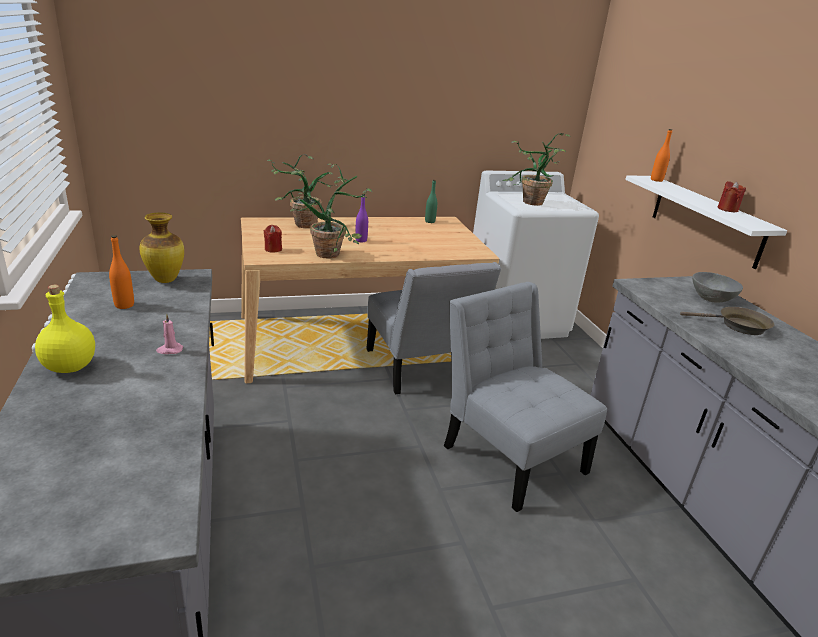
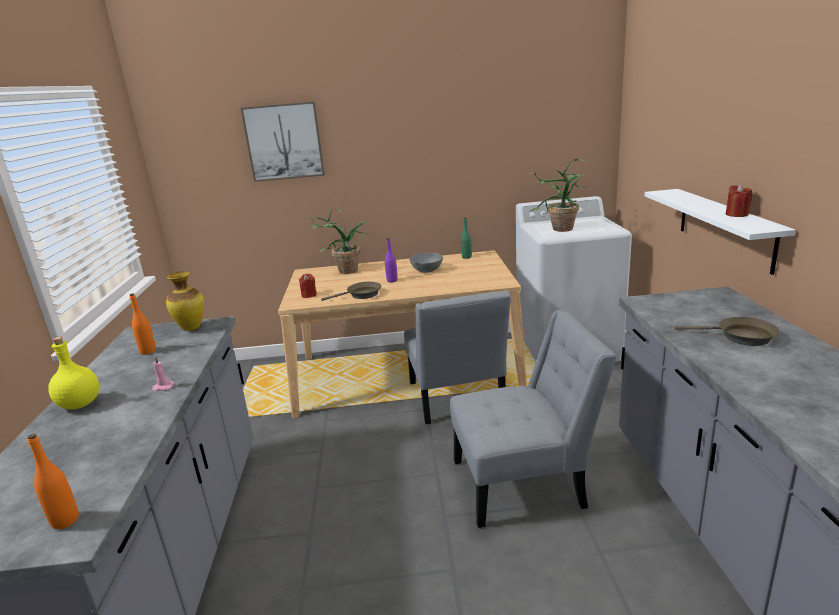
camera: 15 degrees right, 5 degrees down
potted plant [290,164,372,259] -> brown frying pan [321,281,381,301]
grey chair [444,282,607,512] -> grey chair turned 105 degrees clockwise [450,310,617,528]
orange bottle [651,129,672,182] -> orange bottle moved to [28,434,79,529]
grey bowl [692,272,743,303] -> grey bowl moved to [410,253,443,273]
none -> picture [241,101,325,182]

